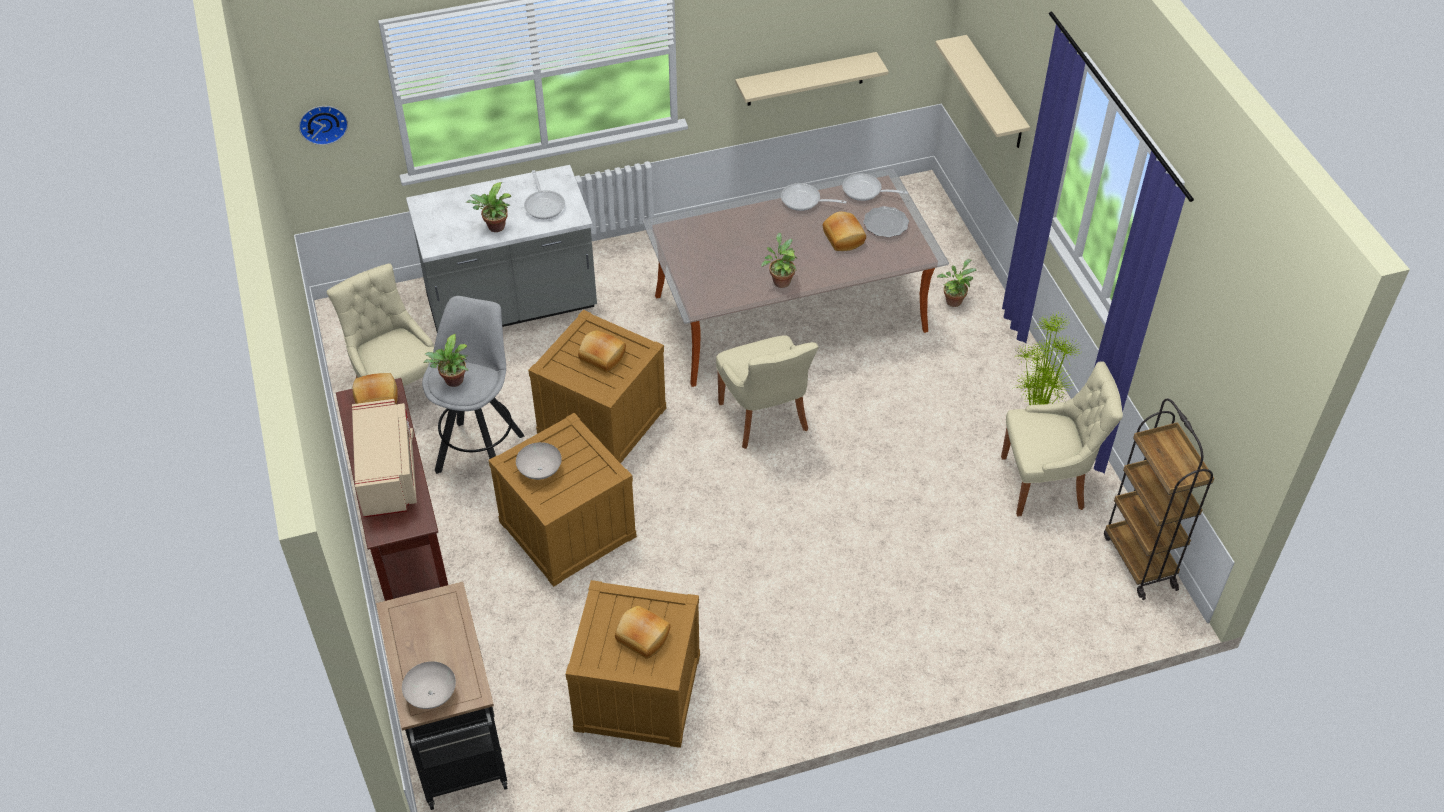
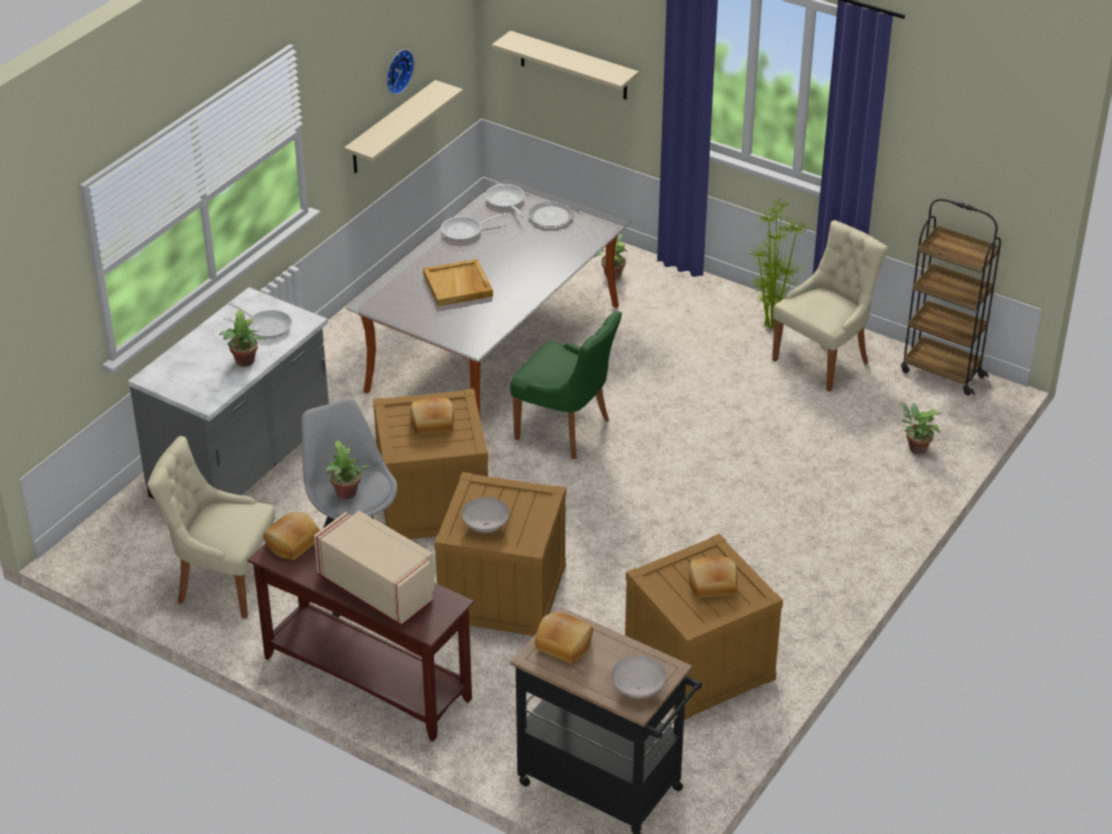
camera: 40 degrees left, 10 degrees down
wall clock [299,106,348,145] -> wall clock moved to [387,49,414,95]
beige chair [716,335,819,449] -> green chair [510,311,622,459]
potted plant [761,233,797,288] -> potted plant moved to [901,403,941,454]
bread [823,212,866,251] -> bread moved to [535,612,593,663]
frying pan [842,173,908,201] -> frying pan turned 90 degrees clockwise [485,184,525,217]
none -> beige tray [423,259,493,306]

